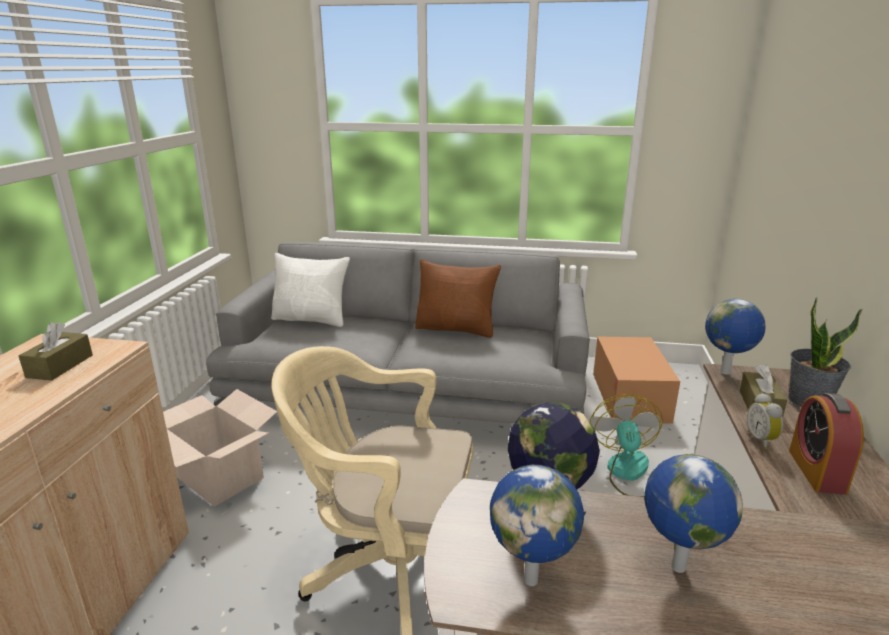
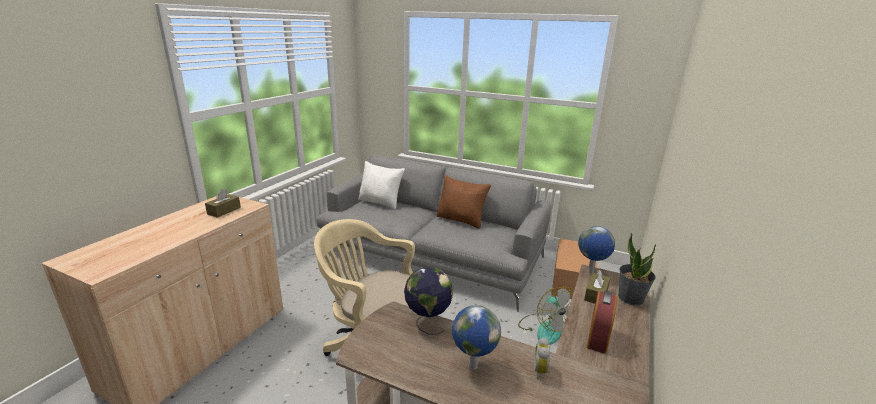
camera: 15 degrees right, 0 degrees up
cardboard box [163,389,277,507] -> none
globe [490,465,584,586] -> none
fan [590,394,663,497] -> fan turned 150 degrees clockwise [518,287,574,345]
alarm clock [747,393,783,449] -> alarm clock moved to [534,337,550,379]

